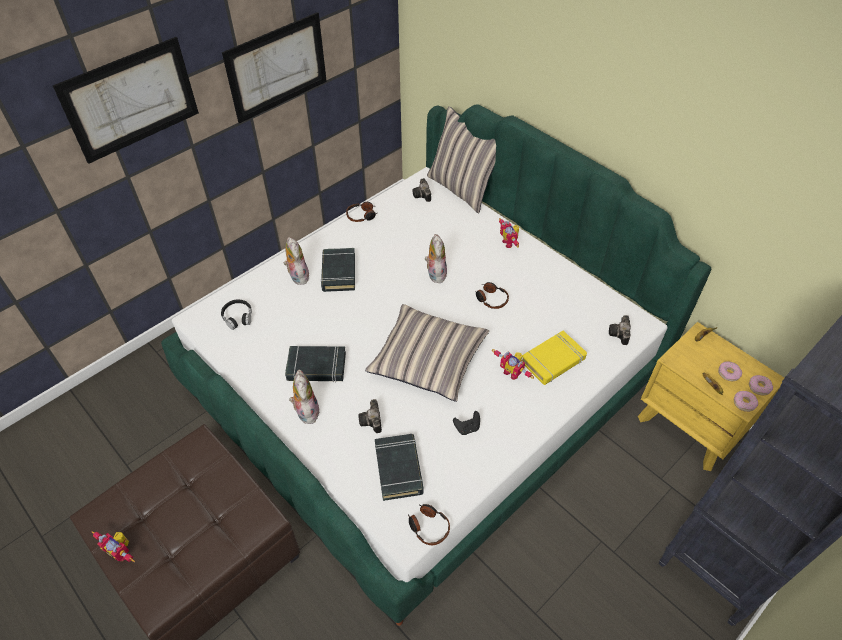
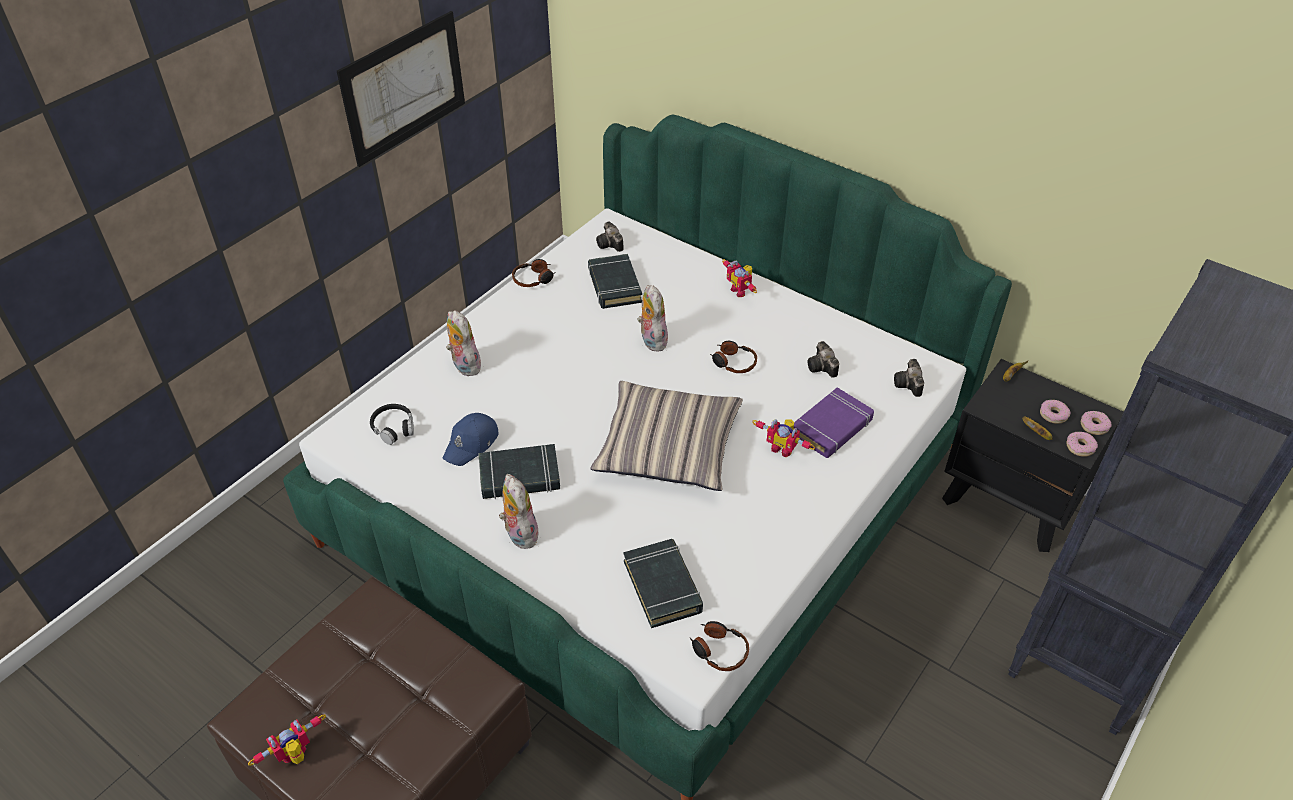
camera: 10 degrees left, 5 degrees down
picture [53,37,199,164] -> none
toy robot [92,531,135,562] -> toy robot turned 120 degrees clockwise [248,714,326,766]
black book [321,248,355,292] -> black book moved to [588,254,642,309]
camera [358,399,382,433] -> camera moved to [807,341,839,378]
pillow [427,106,496,213] -> none
black game controller [453,411,480,435] -> none
yellow book [521,331,587,385] -> purple book [793,387,874,458]
yellow nightstand [638,322,784,471] -> black nightstand [942,359,1124,552]
none -> blue cap [443,413,499,466]

